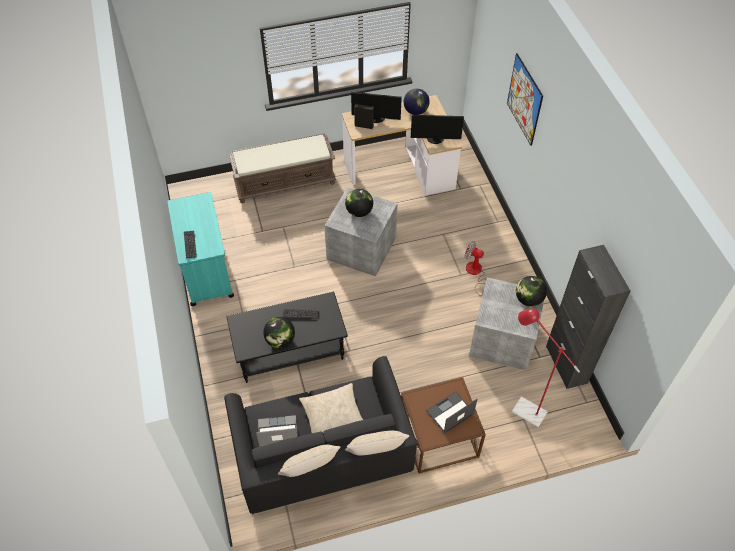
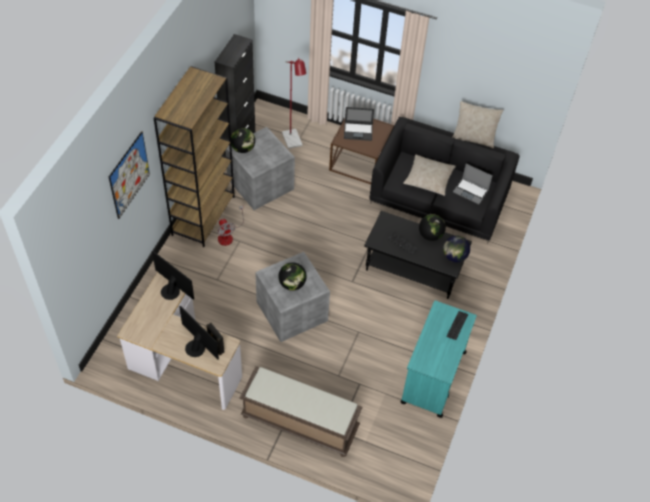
camera: 145 degrees left, 0 degrees up
beige pillow [345,431,409,455] -> none
globe [403,88,430,115] -> globe moved to [443,235,470,262]
none -> brown bookcase [154,66,235,247]

